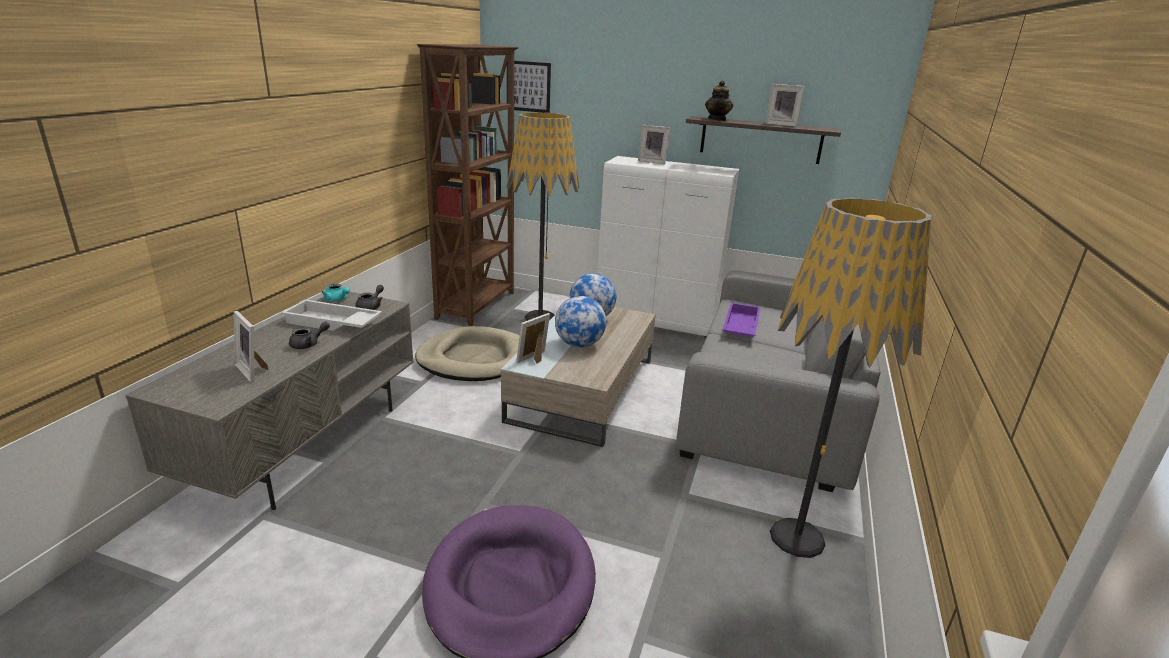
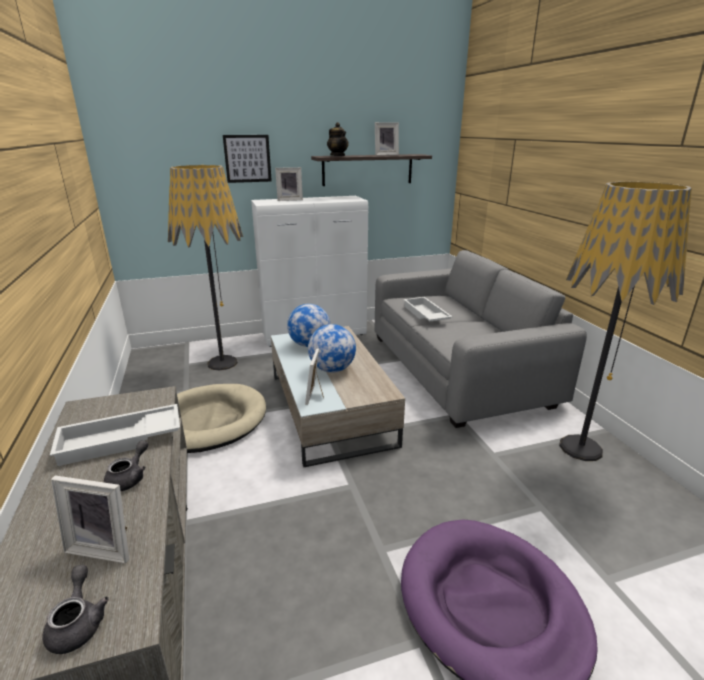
camera: 35 degrees left, 0 degrees up
turquoise teapot [321,284,350,302] -> none
grey teapot [355,285,384,310] -> grey teapot moved to [42,565,109,654]
brown bookcase [417,44,519,326] -> none
picture [507,61,551,113] -> picture moved to [223,135,272,183]
purple tray [723,302,761,337] -> white tray [403,297,453,321]

